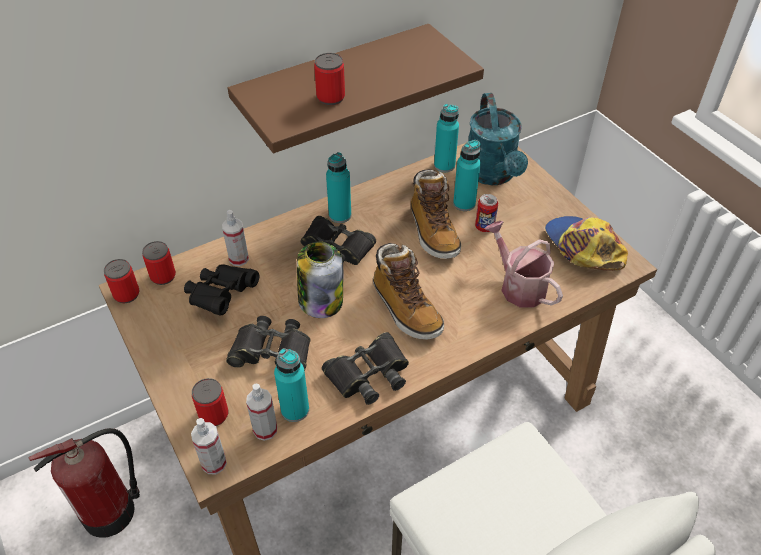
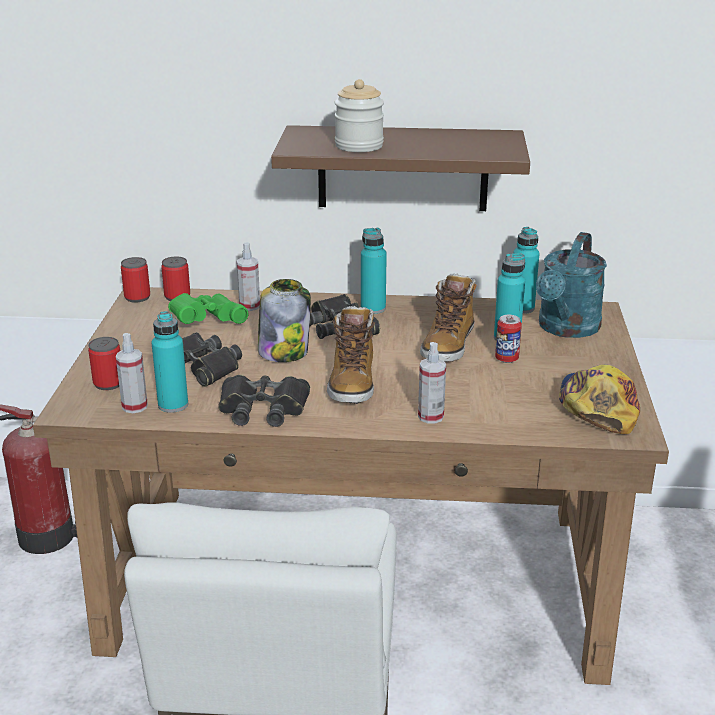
camera: 35 degrees right, 20 degrees down
black binoculars [184,264,259,315] -> green binoculars [168,293,248,324]
spray bottle [191,418,227,474] -> spray bottle moved to [418,342,446,423]
can [314,53,345,105] -> jar [334,79,384,152]
watering can [484,221,563,308] -> none

